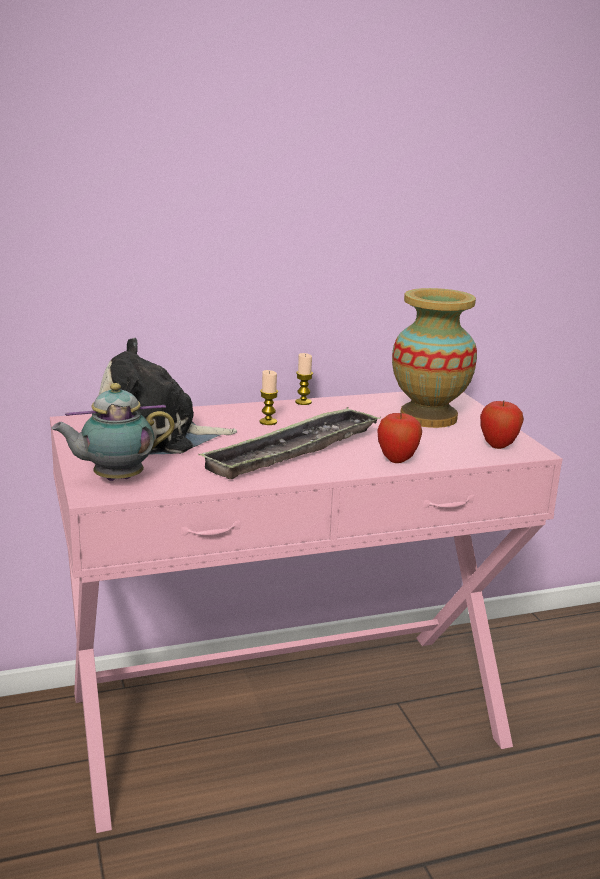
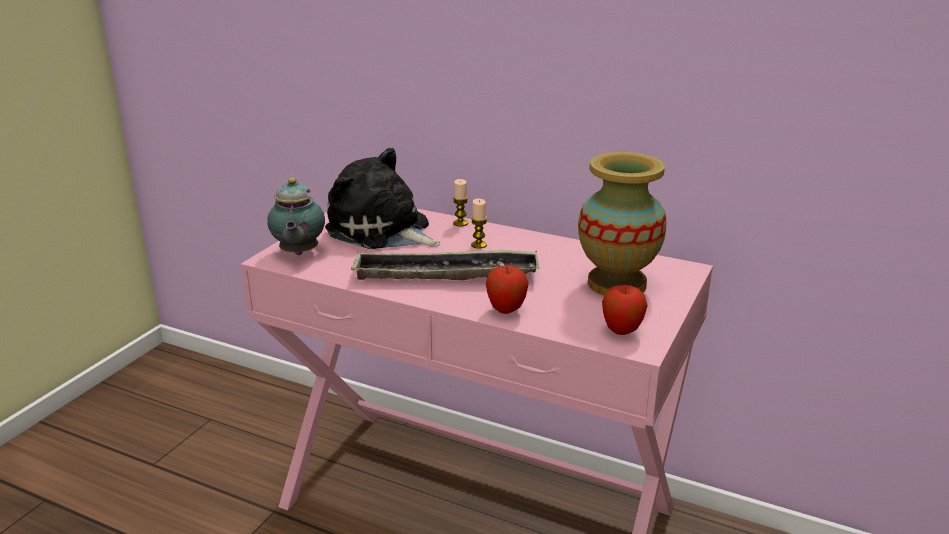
camera: 45 degrees right, 5 degrees up
teapot [51,383,175,481] -> teapot turned 120 degrees counterclockwise [267,178,325,255]
candle [295,353,313,405] -> candle moved to [453,179,468,226]

